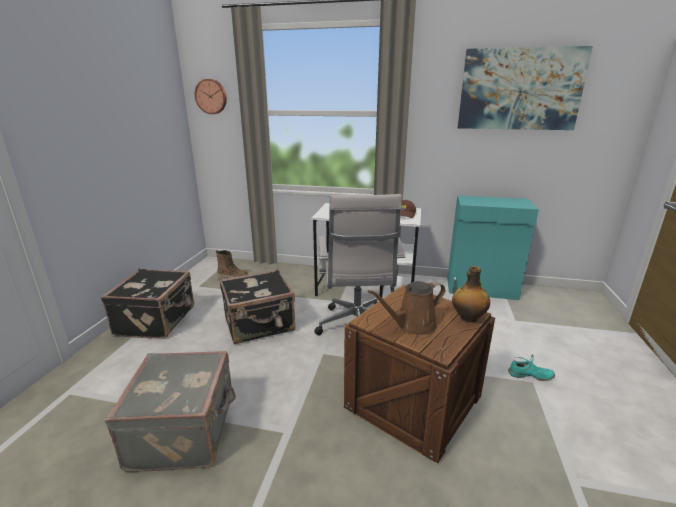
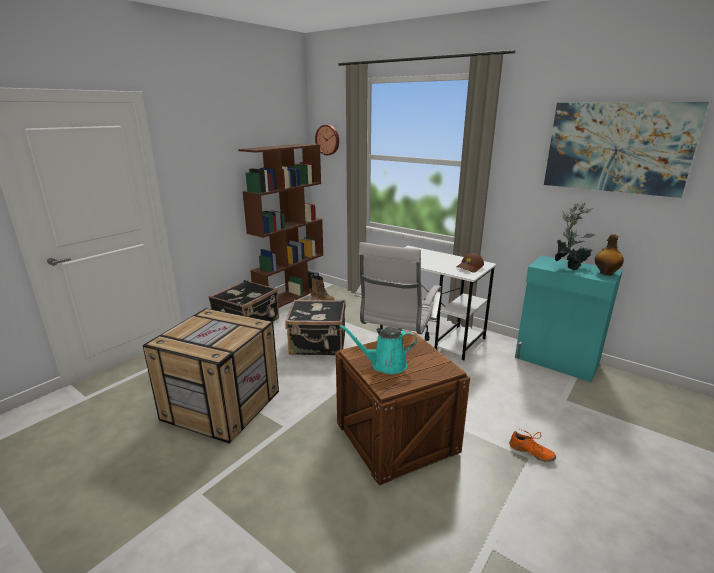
camera: 25 degrees right, 0 degrees up
grey suitcase [105,351,236,472] -> crate [143,308,279,444]
brown watering can [368,281,445,335] -> turquoise watering can [339,325,417,374]
bottle [452,266,490,323] -> bottle moved to [595,234,624,275]
turquoise shoe [508,355,555,381] -> orange shoe [509,429,556,462]
none -> brown bookcase [238,144,323,308]
none -> potted plant [555,203,595,270]

